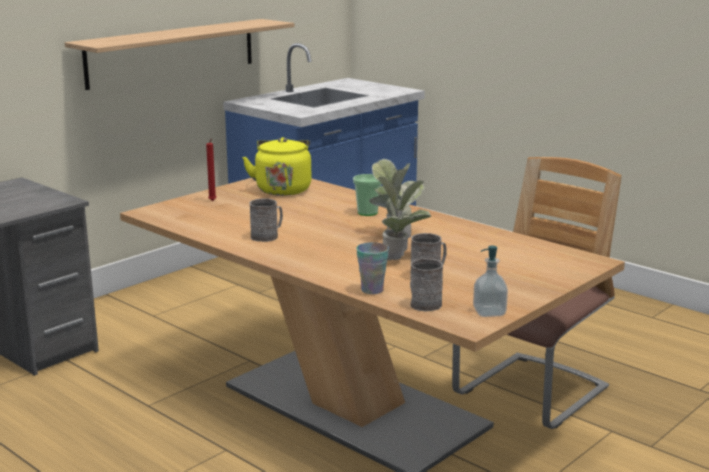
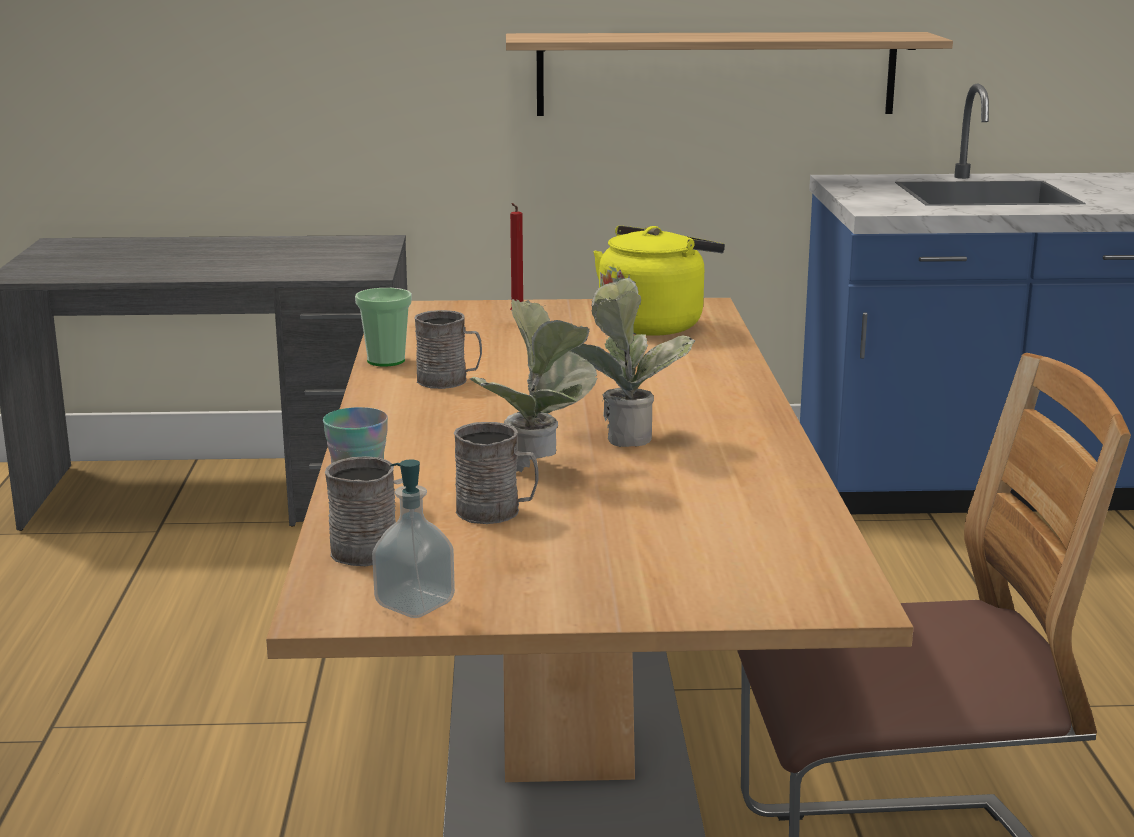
camera: 45 degrees right, 0 degrees up
cup [353,174,381,216] -> cup moved to [355,288,412,366]

